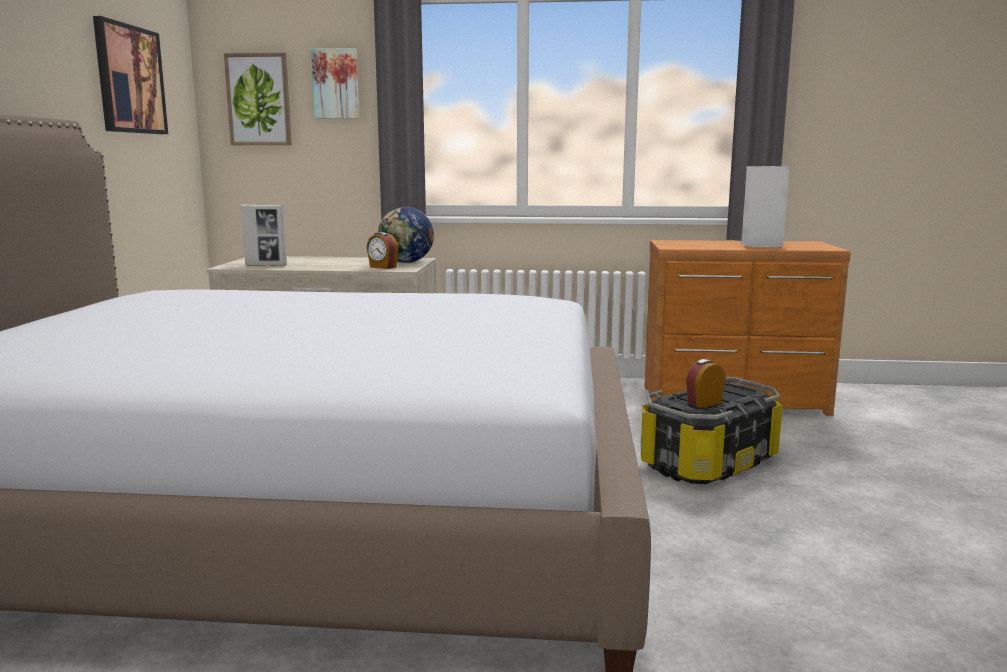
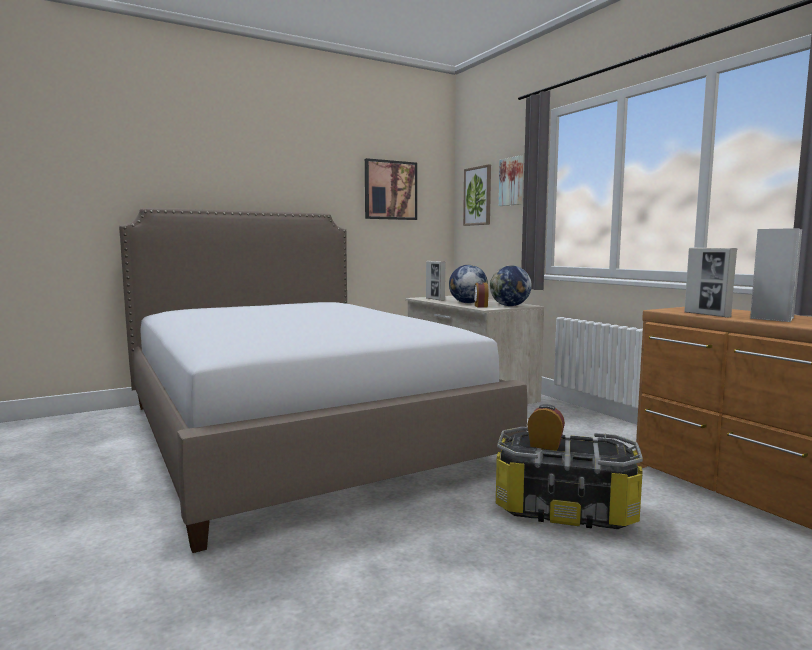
camera: 55 degrees right, 5 degrees down
none -> globe [449,265,488,303]
none -> picture frame [684,247,737,318]

